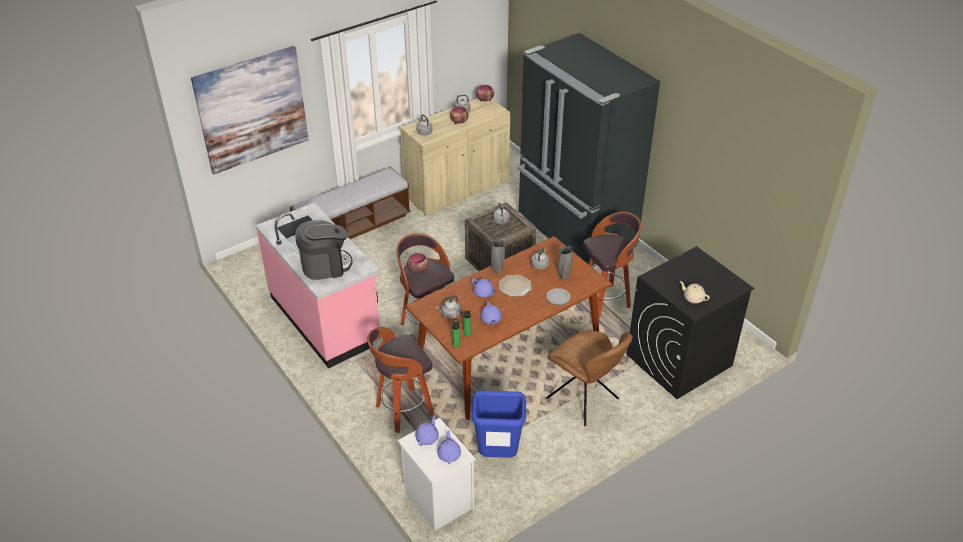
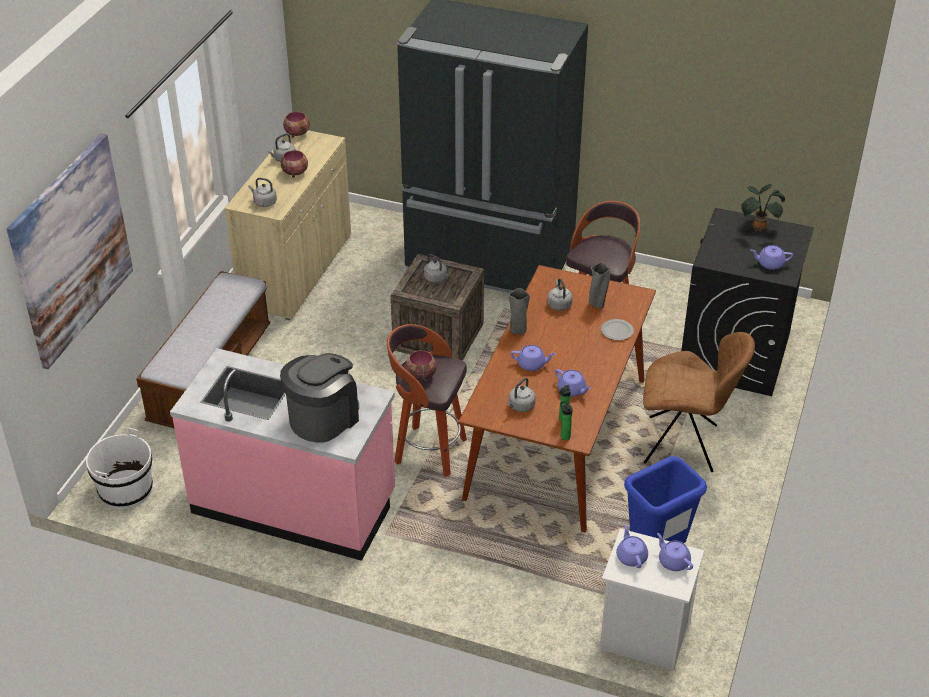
camera: 35 degrees left, 0 degrees up
stool [367,327,434,433] -> none
plate [499,275,532,297] -> none
beige teapot [680,281,710,304] -> purple teapot [751,245,793,270]
none -> white bucket [86,428,153,509]
none -> potted plant [741,184,785,232]

